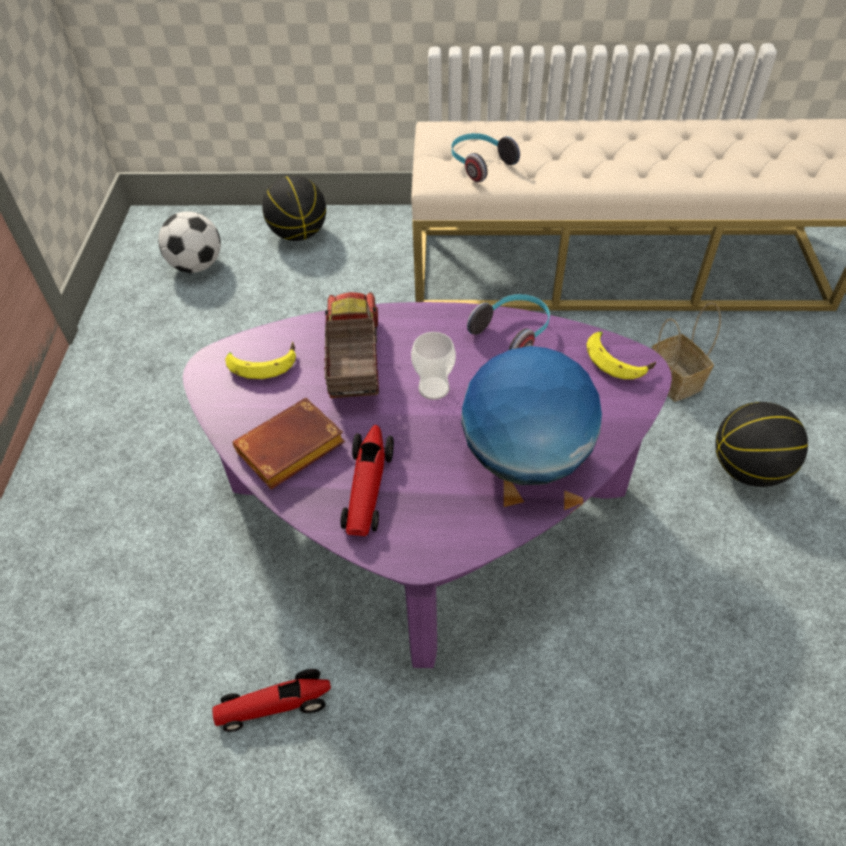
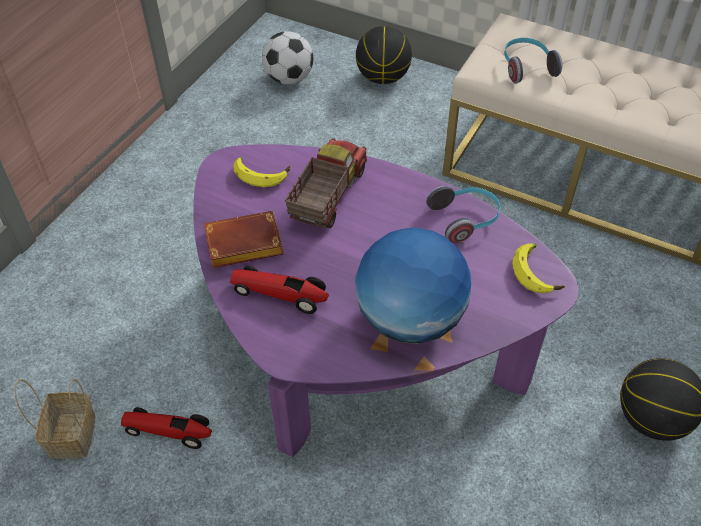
camera: 25 degrees right, 0 degrees up
toy car [341,425,394,536] -> toy car turned 75 degrees clockwise [230,266,329,314]
cup [411,332,456,400] -> none
basket [651,302,721,402] -> basket moved to [14,378,96,459]

